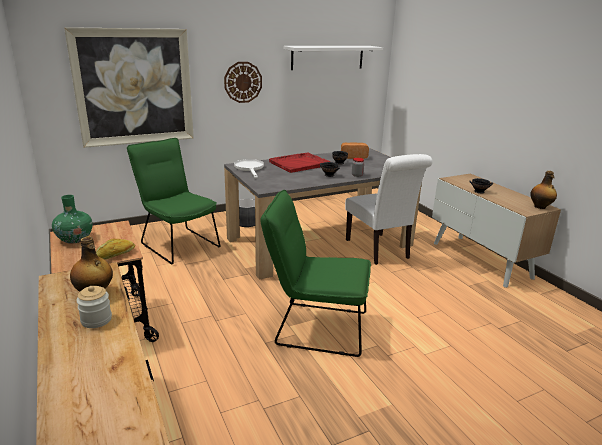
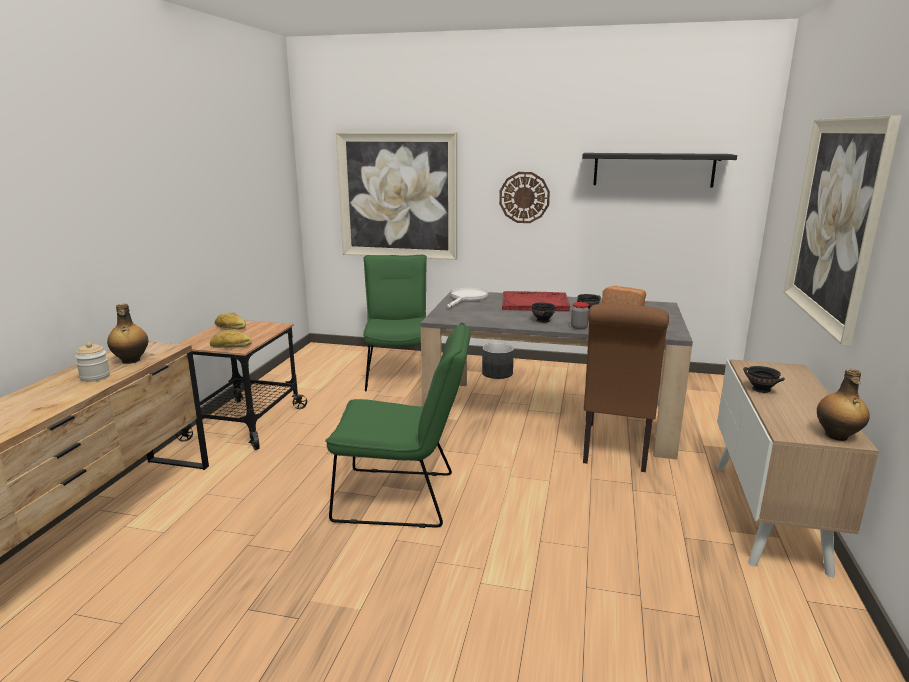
camera: 40 degrees right, 5 degrees down
green vase [52,195,93,244] -> bread [215,313,246,330]
green chair [260,190,371,357] -> green chair turned 135 degrees clockwise [325,323,471,528]
white shelf [284,46,383,70] -> black shelf [582,153,737,187]
white chair [345,154,433,265] -> brown chair [583,304,669,472]
none -> picture [784,115,902,346]

